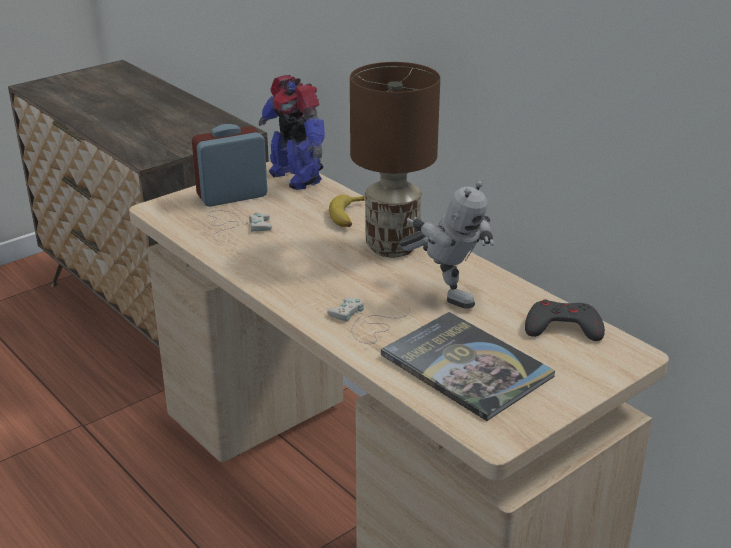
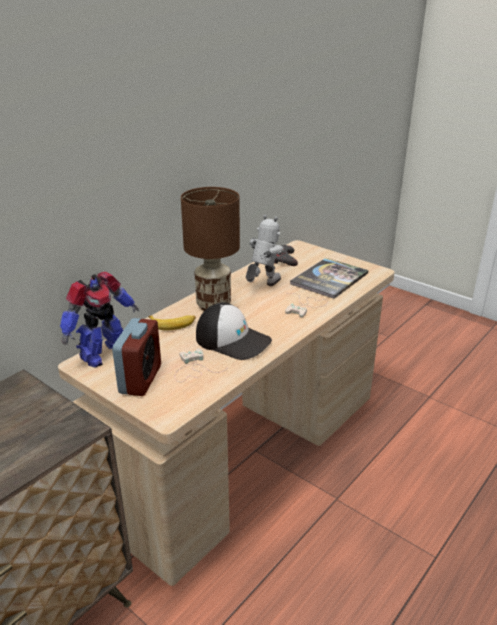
camera: 100 degrees left, 0 degrees up
alarm clock [192,124,267,207] -> alarm clock turned 135 degrees counterclockwise [112,318,161,396]
none -> cap [196,302,272,360]

